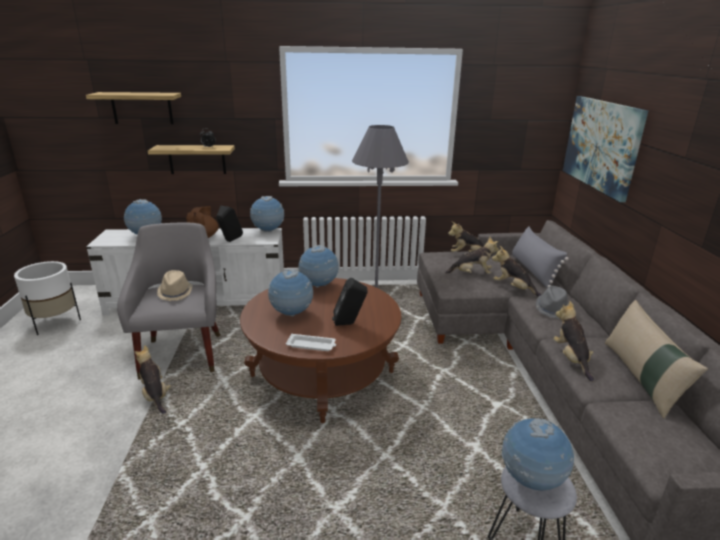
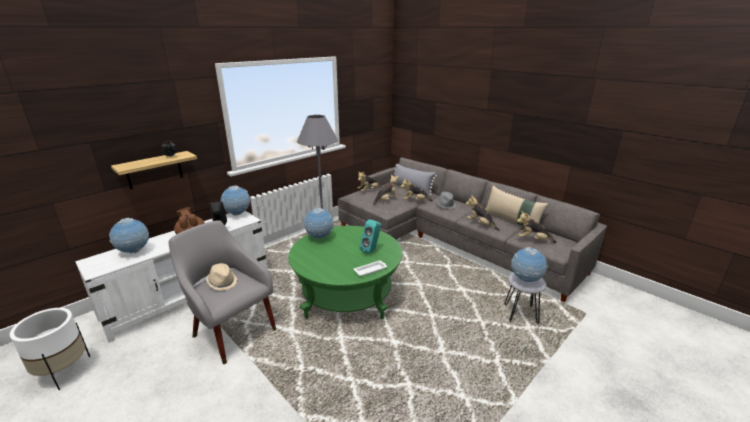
camera: 40 degrees left, 0 degrees up
shelf [86,92,181,124] -> none
plush toy [134,345,171,414] -> plush toy moved to [517,211,557,243]
brown coffee table [240,278,402,423] -> green coffee table [288,226,402,319]
globe [268,269,313,316] -> none
black speaker [332,278,368,326] -> turquoise speaker [359,219,381,254]
picture [563,96,648,202] -> none

